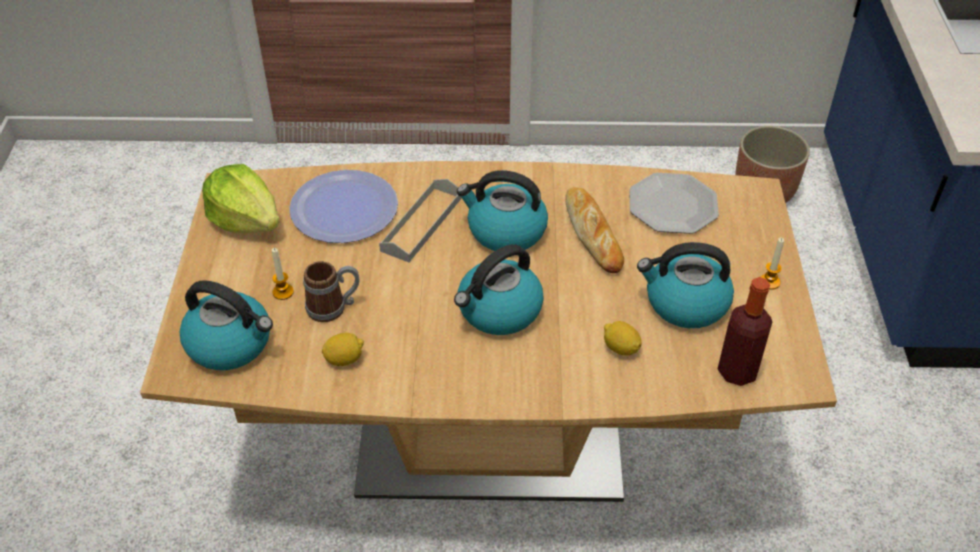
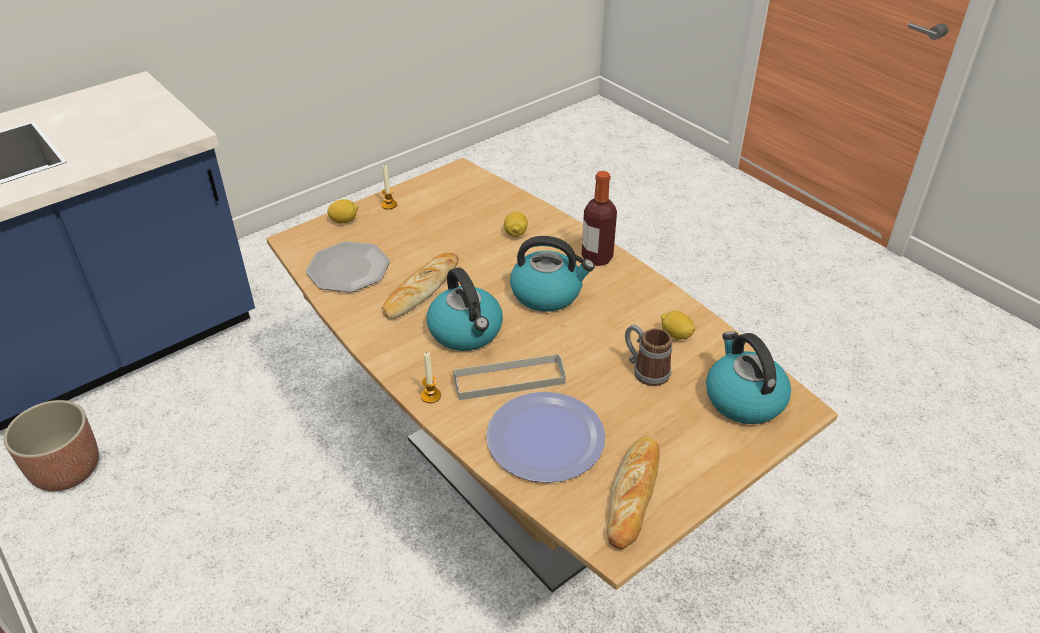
camera: 130 degrees left, 5 degrees down
lettuce [202,164,280,233] -> bread [607,436,660,549]
candle [272,248,294,300] -> candle moved to [421,352,441,403]
kettle [637,242,734,328] -> none
bottle [717,277,772,386] -> bottle moved to [582,171,617,266]
none -> lemon [327,199,358,223]

